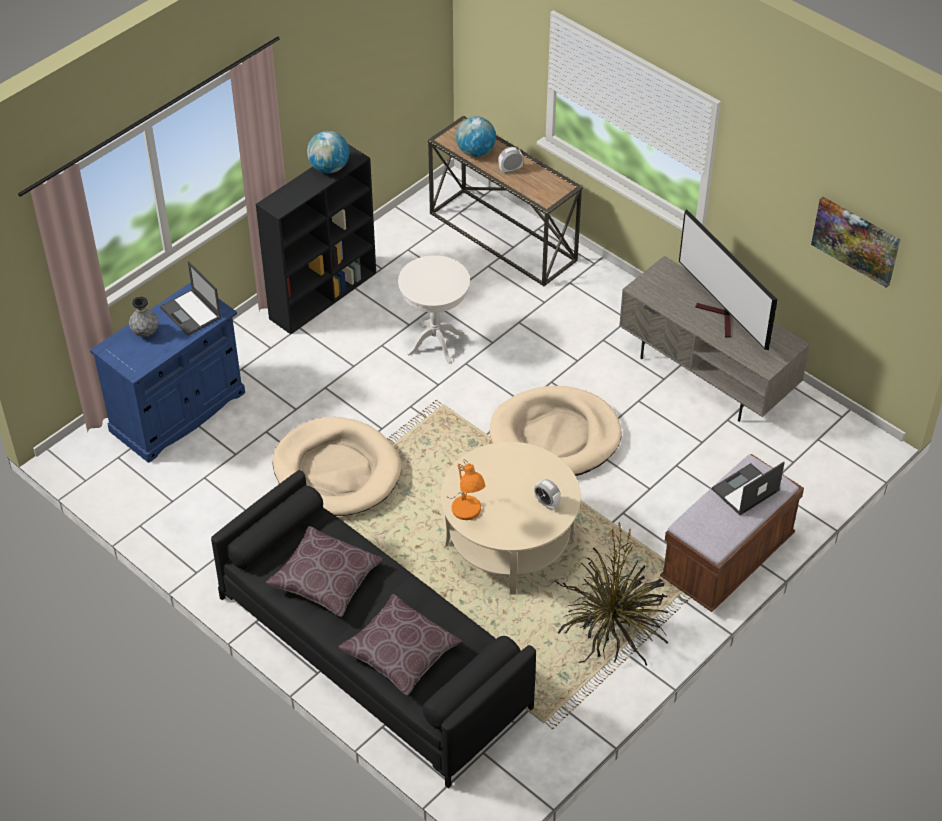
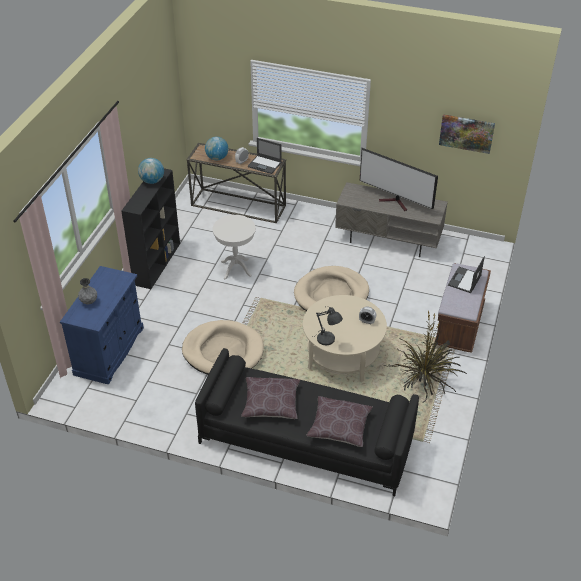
camera: 25 degrees left, 5 degrees down
laptop [160,261,221,336] -> laptop moved to [248,138,282,174]
orange table lamp [449,460,485,520] -> grey table lamp [311,307,343,346]

